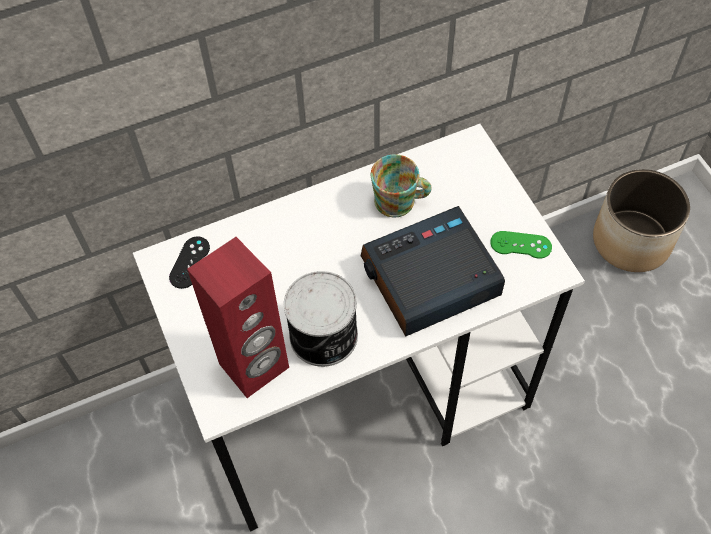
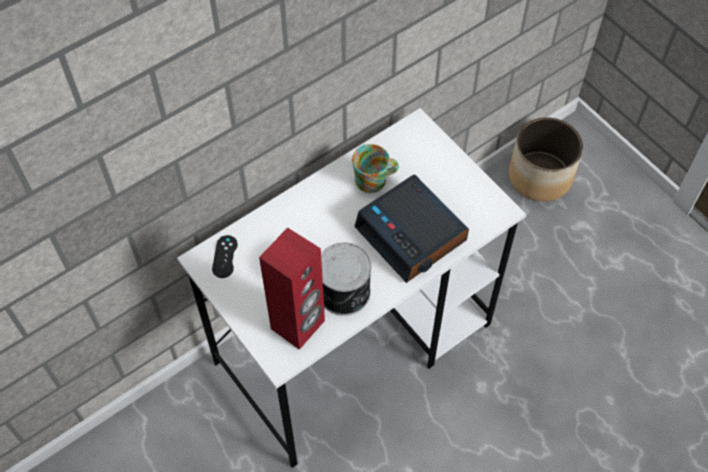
camera: 15 degrees left, 0 degrees up
alarm clock [361,206,505,337] -> alarm clock turned 90 degrees counterclockwise [354,174,469,283]
green game controller [490,231,552,259] -> none

